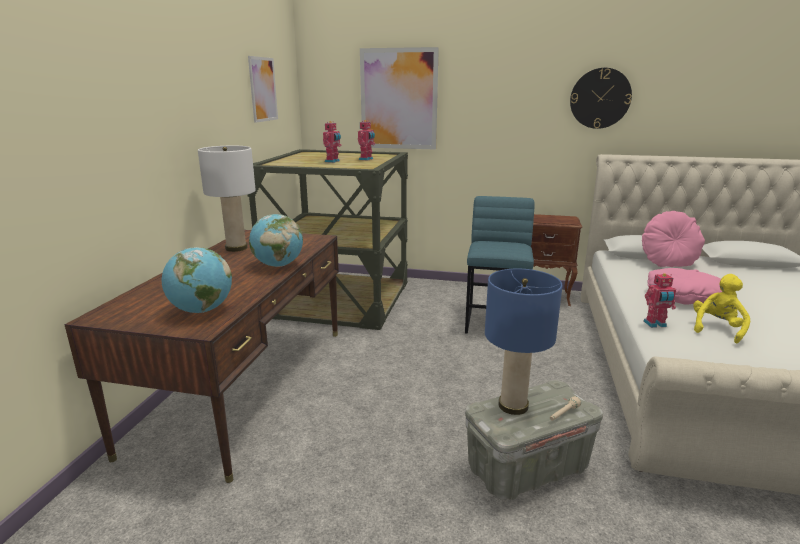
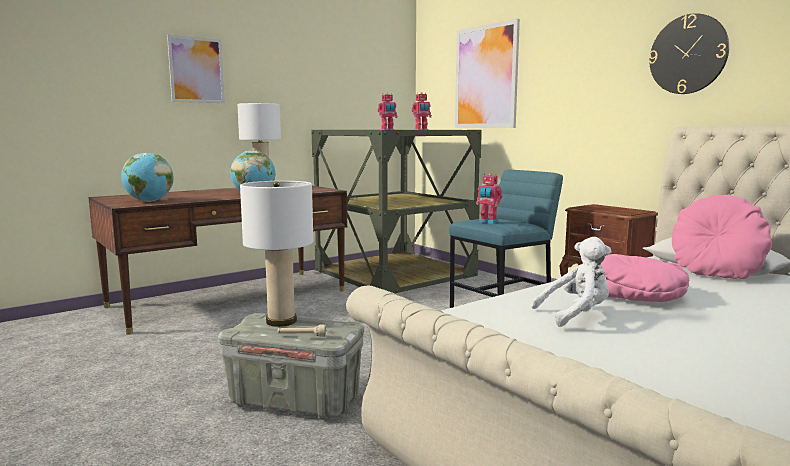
camera: 40 degrees right, 10 degrees down
picture [248,56,278,123] -> picture moved to [167,34,225,103]
blue table lamp [485,268,562,415] -> white table lamp [240,181,313,327]
toy robot [644,273,676,328] -> toy robot moved to [476,173,502,224]
yellow plush toy [693,274,750,343] -> white plush toy [531,237,612,327]

